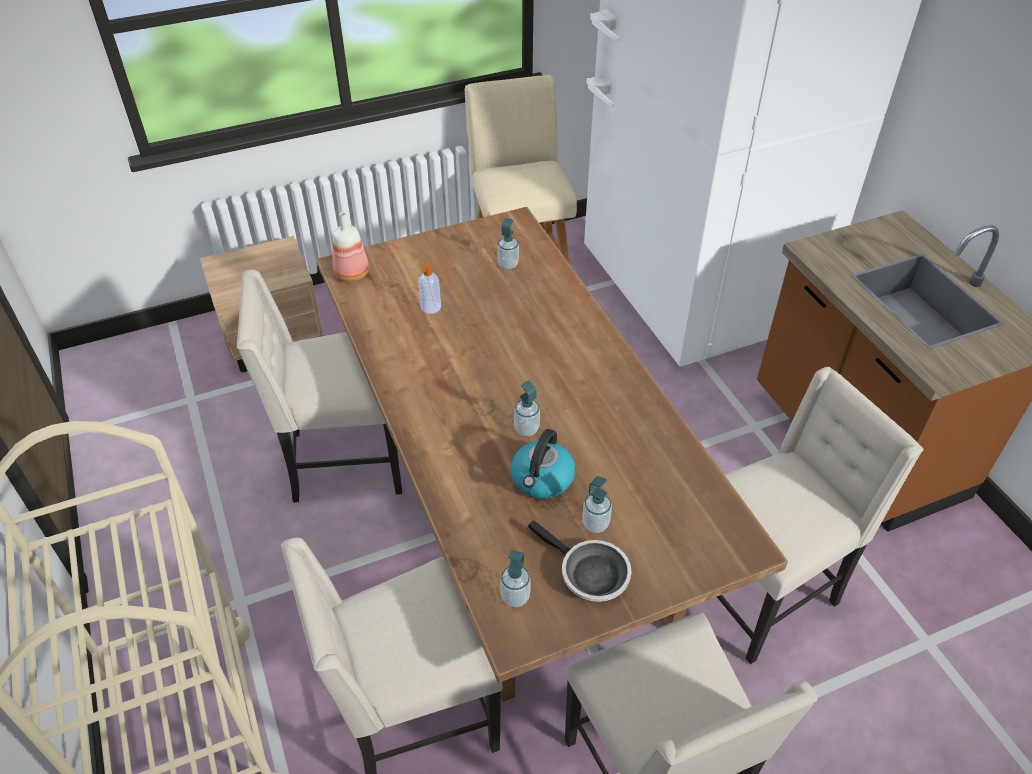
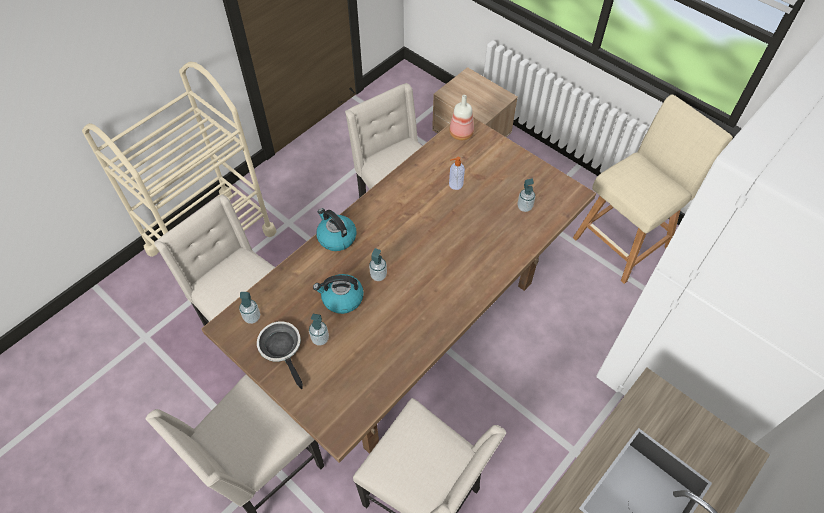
camera: 65 degrees right, 10 degrees up
frying pan [528,521,632,602] -> frying pan turned 135 degrees clockwise [257,321,303,389]
none -> kettle [316,208,356,251]

